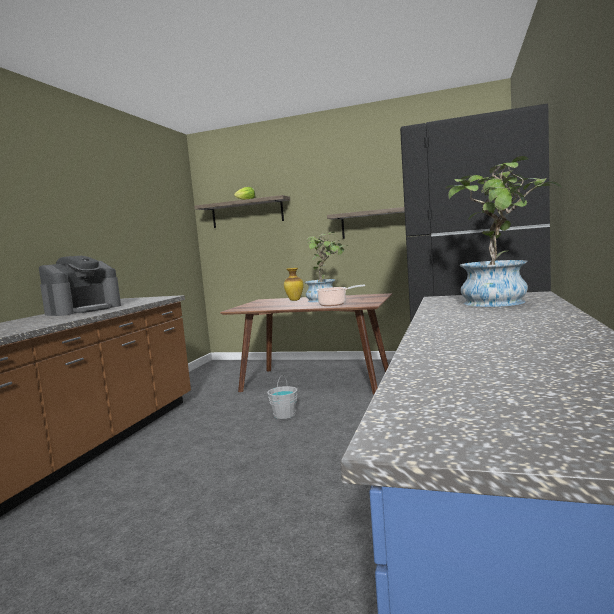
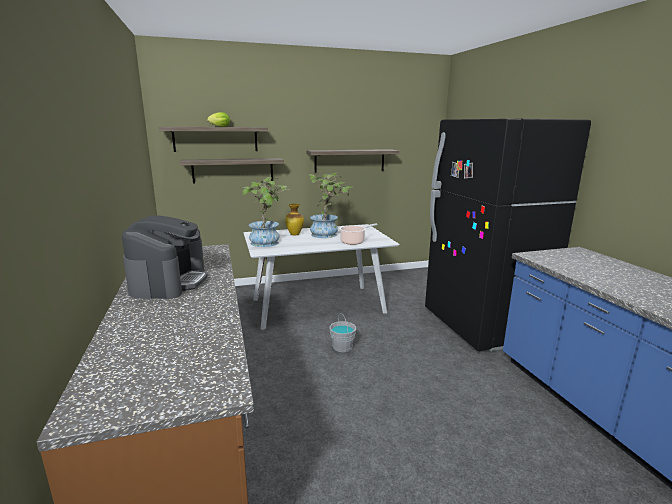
camera: 35 degrees left, 10 degrees up
brown dining table [220,293,392,395] -> white dining table [243,224,400,330]
potted plant [445,156,562,307] -> potted plant moved to [242,177,290,247]
none -> shelf [180,158,284,183]

